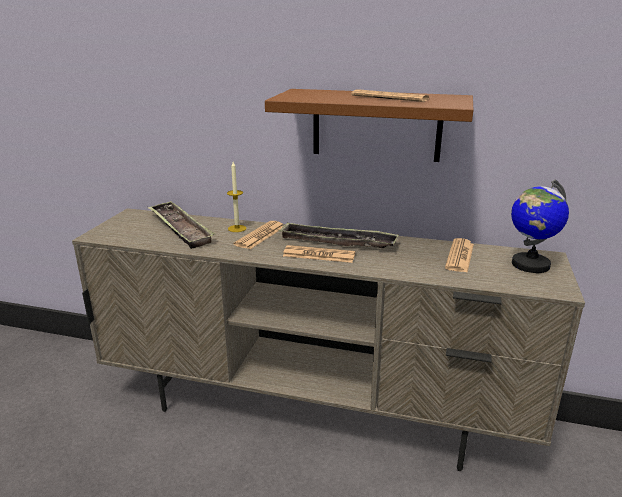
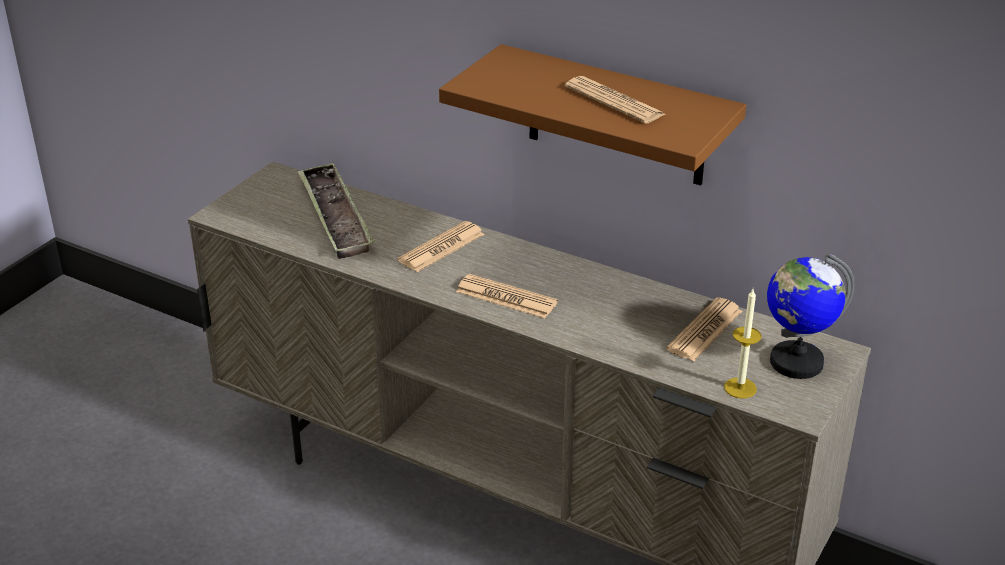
camera: 15 degrees right, 10 degrees up
candle [227,162,247,232] -> candle moved to [724,289,761,398]
tray [278,222,399,248] -> none

